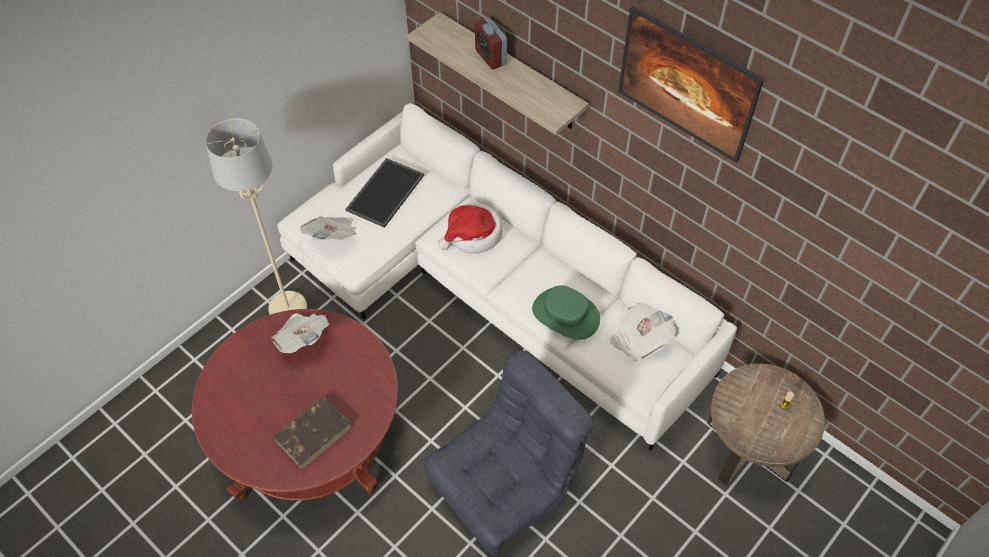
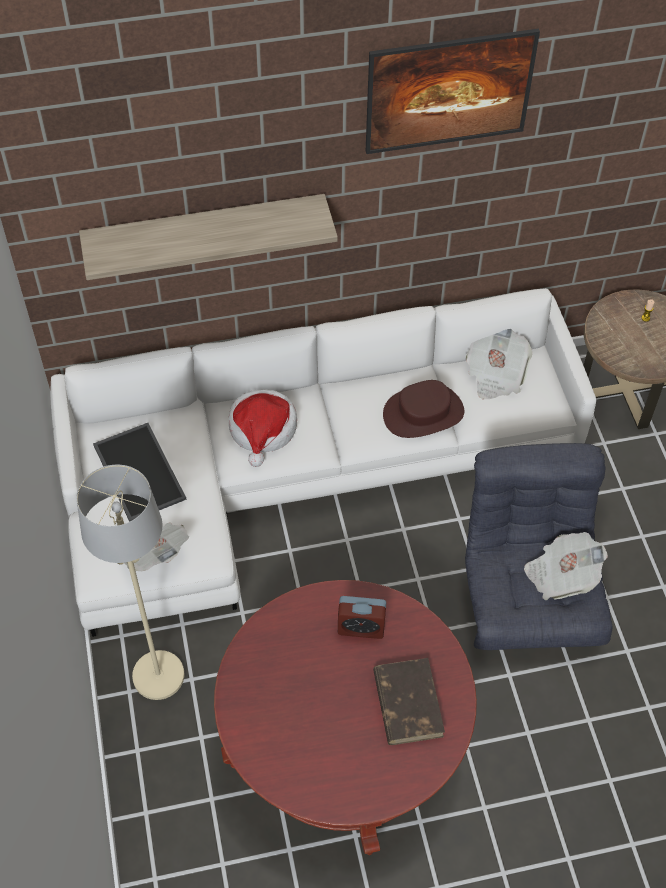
camera: 55 degrees left, 0 degrees up
newspaper [271,313,329,353] -> newspaper moved to [524,532,608,600]
alarm clock [475,18,507,70] -> alarm clock moved to [338,596,386,639]
green hat [532,285,600,340] -> brown hat [383,380,464,438]

